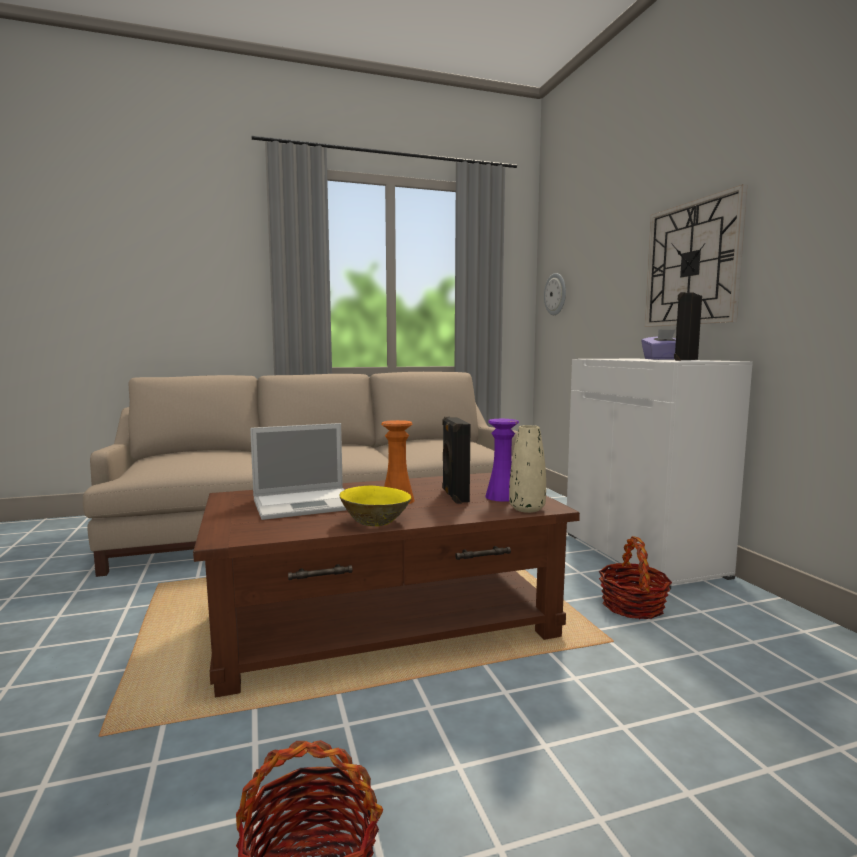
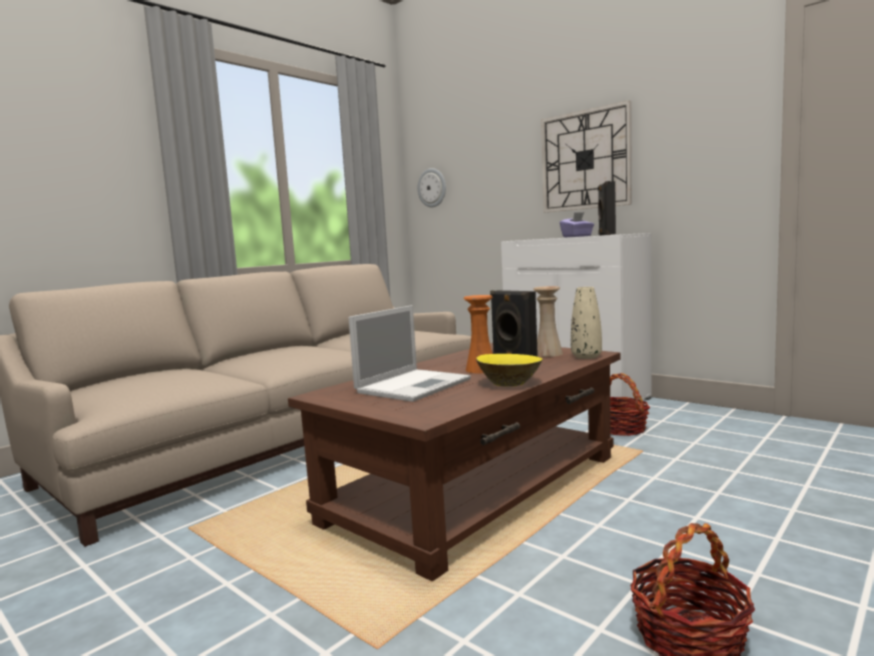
camera: 30 degrees left, 0 degrees up
purple vase [485,419,519,502] -> beige vase [533,286,563,357]

